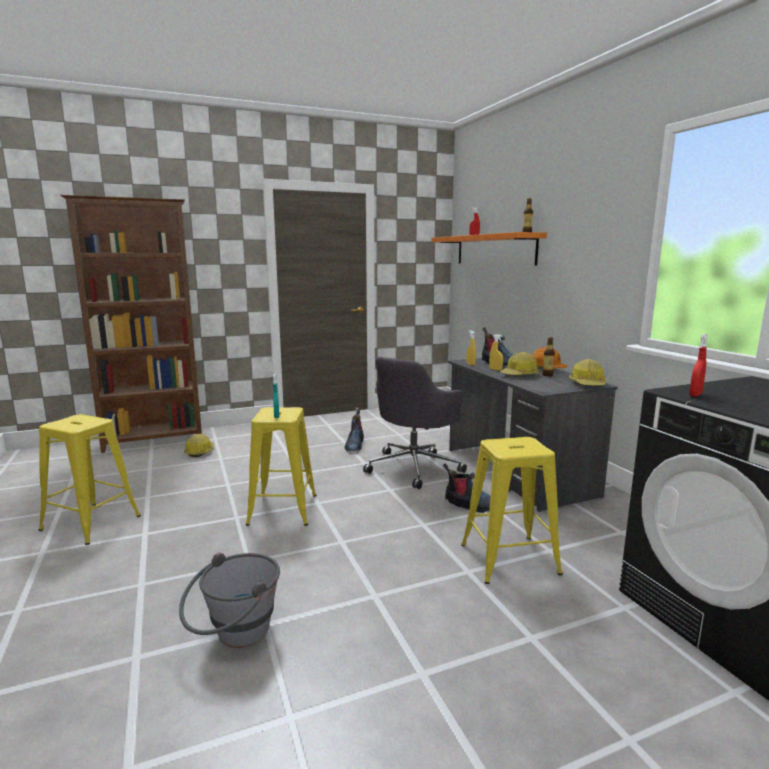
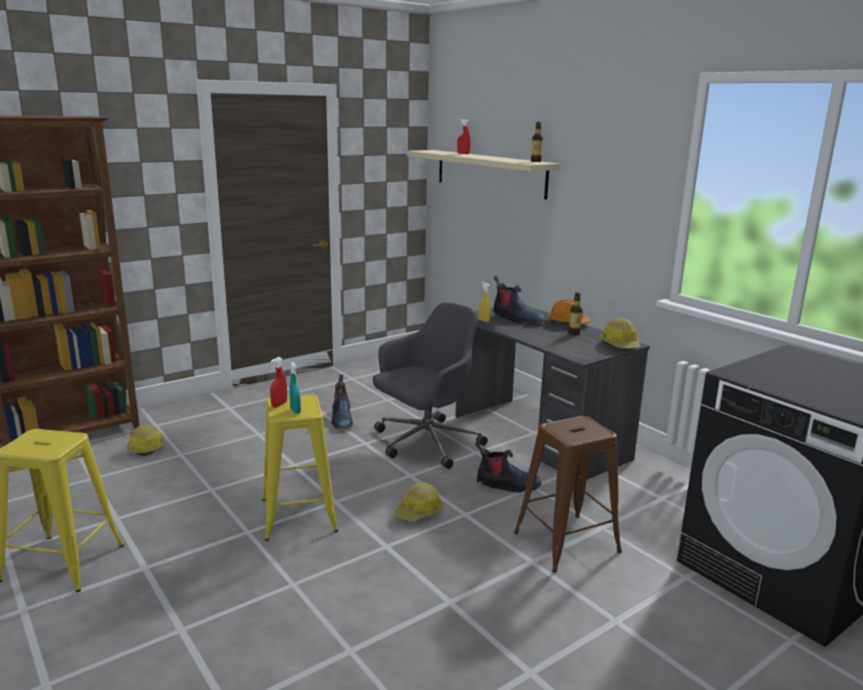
camera: 15 degrees left, 5 degrees up
grey bucket [179,553,280,648] -> none
grey office chair [363,357,467,489] -> grey office chair turned 150 degrees counterclockwise [373,302,488,469]
orange shelf [432,232,547,266] -> beige shelf [407,150,560,200]
yellow stool [461,437,563,584] -> brown stool [514,416,622,573]
yellow spray bottle [489,334,503,370] -> none
hard hat [500,352,539,375] -> hard hat moved to [394,482,442,522]
red spray bottle [689,334,708,397] -> red spray bottle moved to [270,357,287,408]

